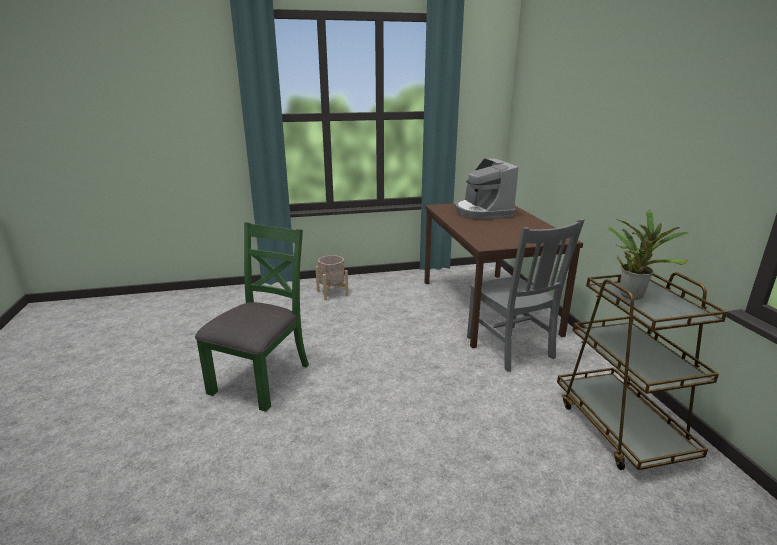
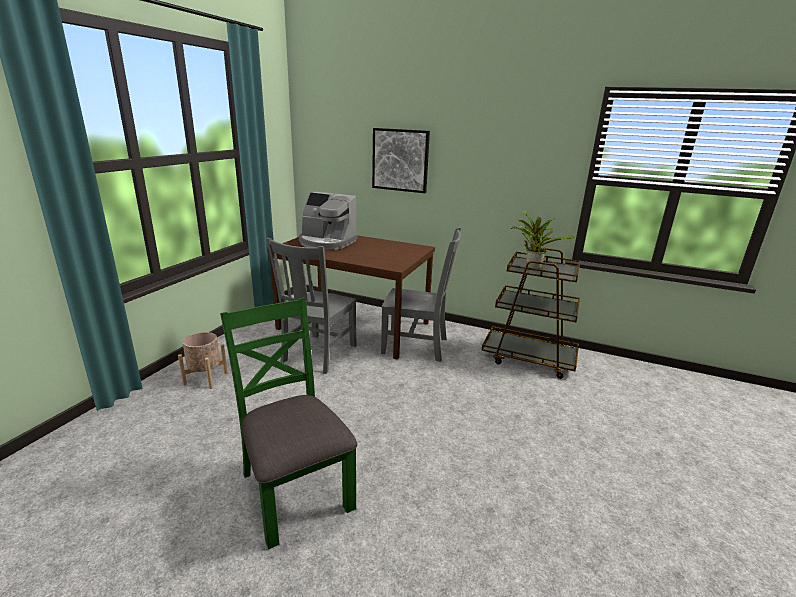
camera: 55 degrees left, 0 degrees up
none -> grey chair [266,237,357,374]
none -> picture [372,128,430,193]

